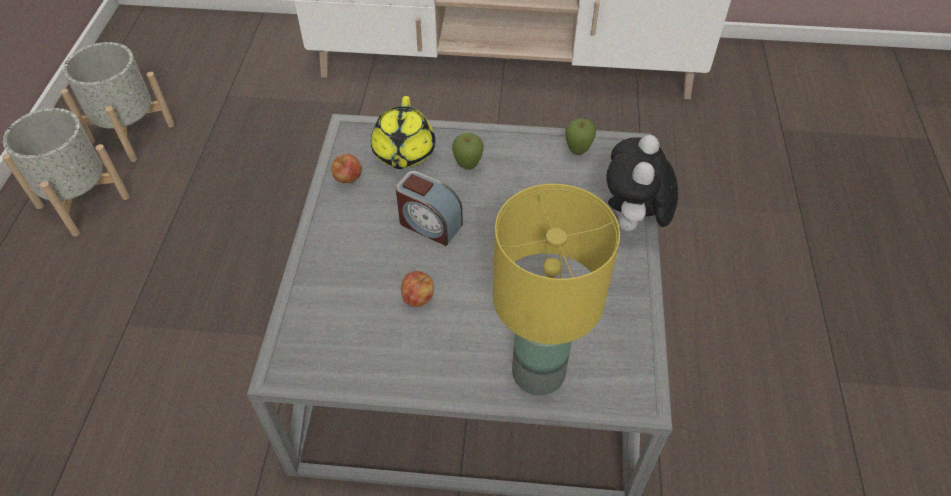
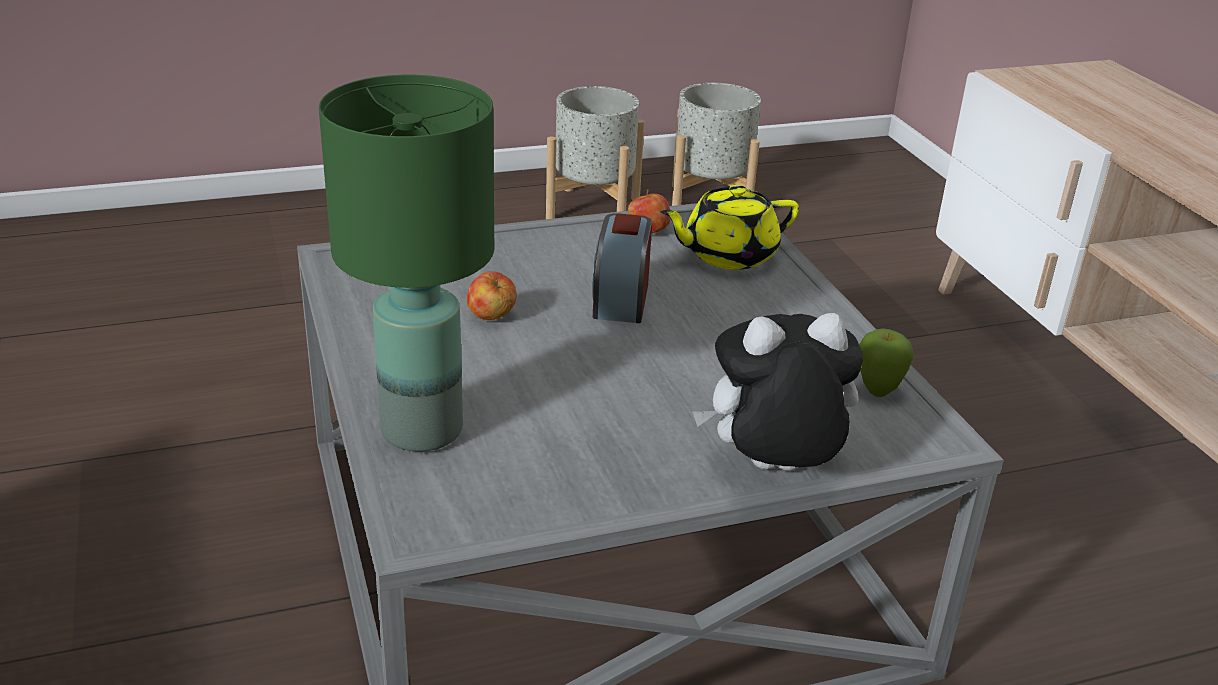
camera: 65 degrees right, 20 degrees down
apple [452,133,484,170] -> none
yellow table lamp [493,184,620,395] -> green table lamp [319,75,494,452]

